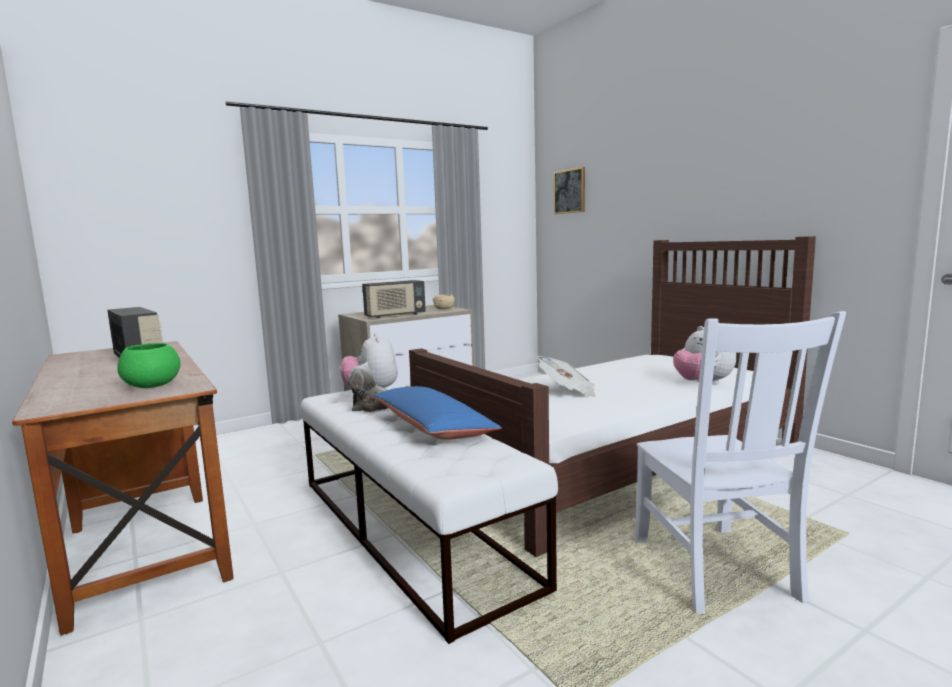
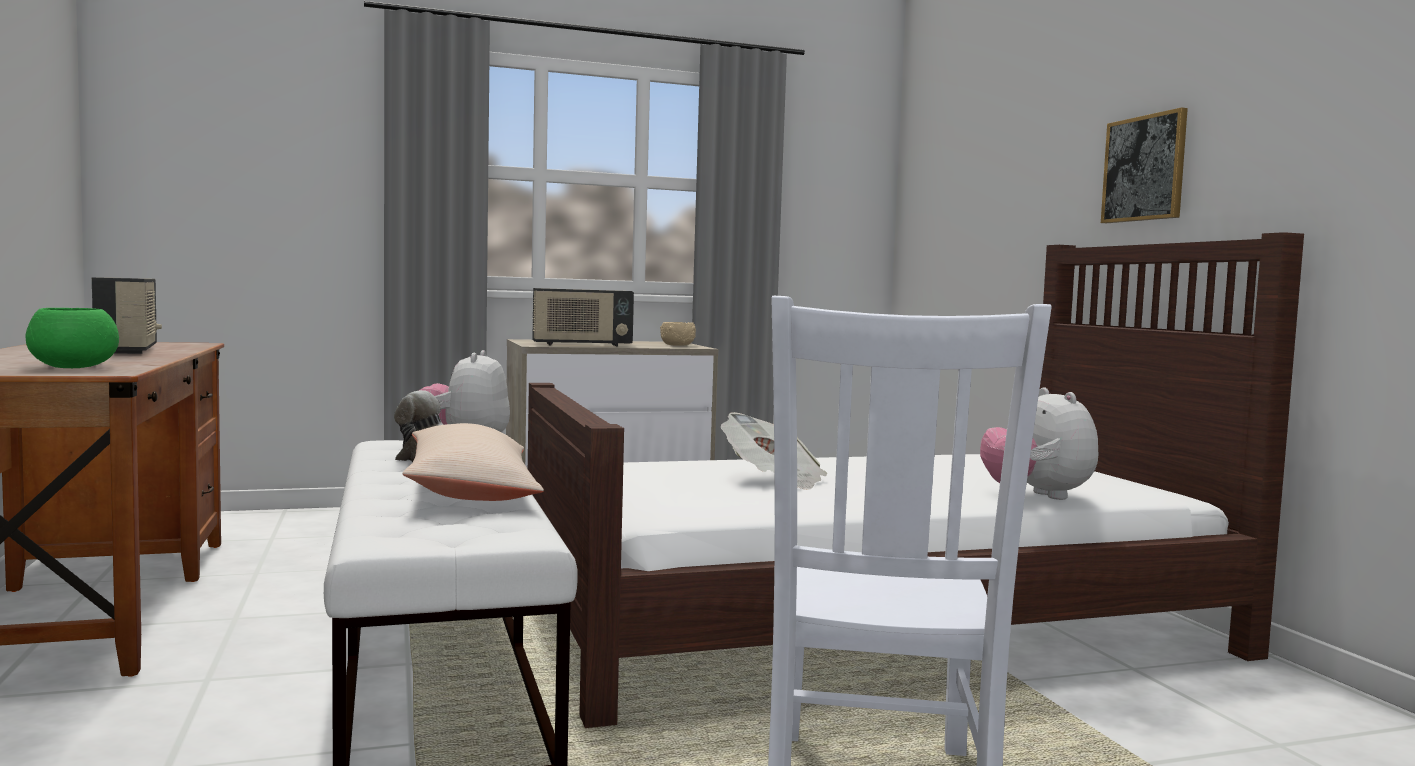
camera: 15 degrees right, 5 degrees down
blue pillow [371,386,502,440] -> beige pillow [403,423,544,501]
picture [554,167,585,214] -> picture moved to [1101,107,1188,223]

